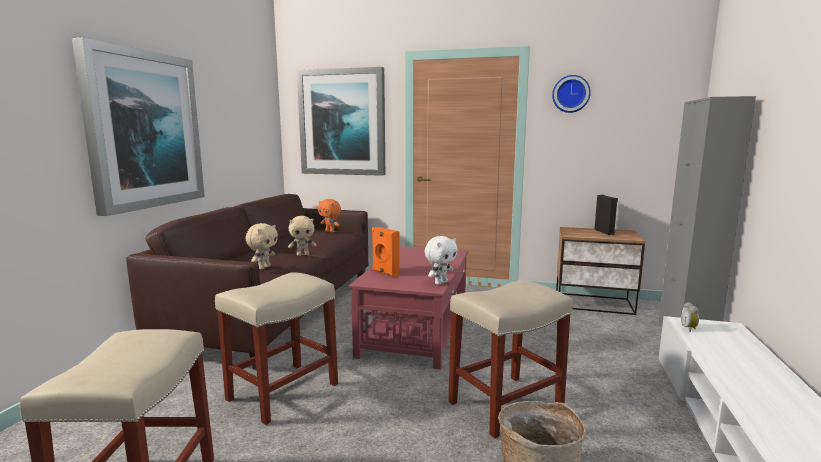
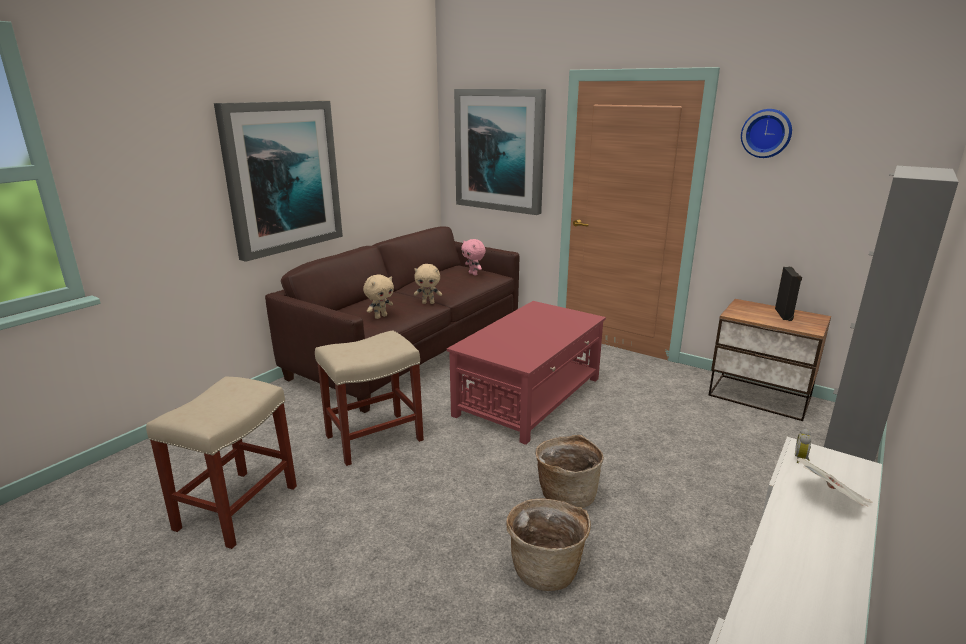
camera: 20 degrees right, 10 degrees up
orange plush toy [318,199,341,233] -> pink plush toy [461,239,486,276]
orange speaker [372,227,400,277] -> none
white plush toy [425,236,458,285] -> none
beige stool [448,280,573,438] -> basket [536,435,604,508]
none -> newspaper [797,458,872,507]

